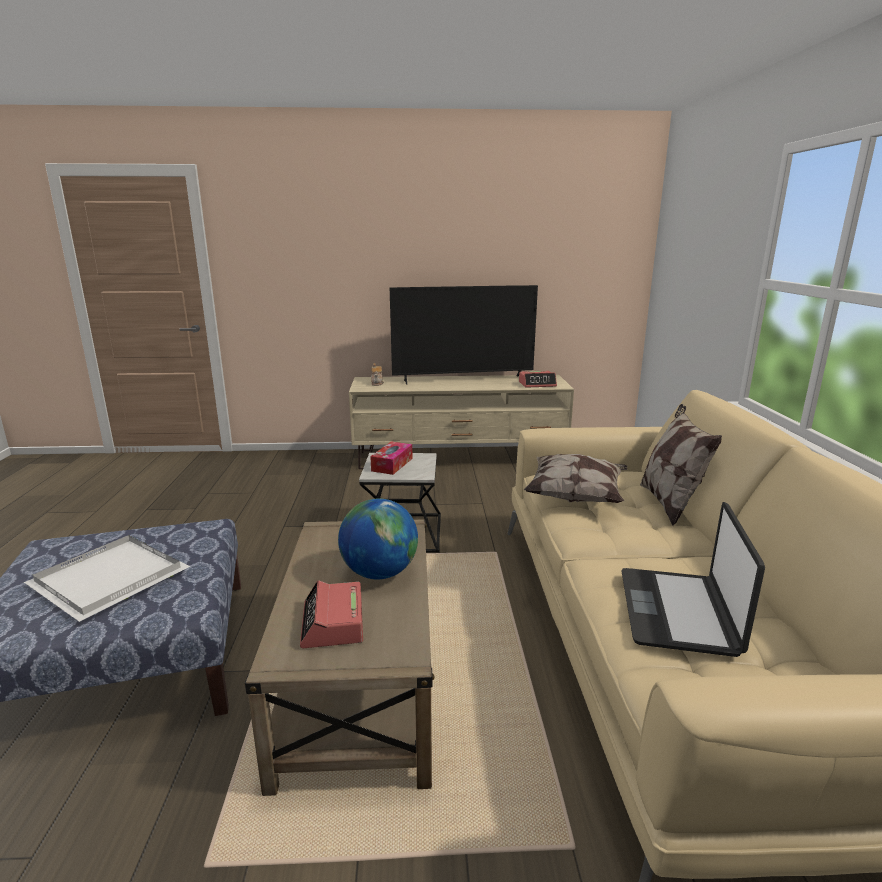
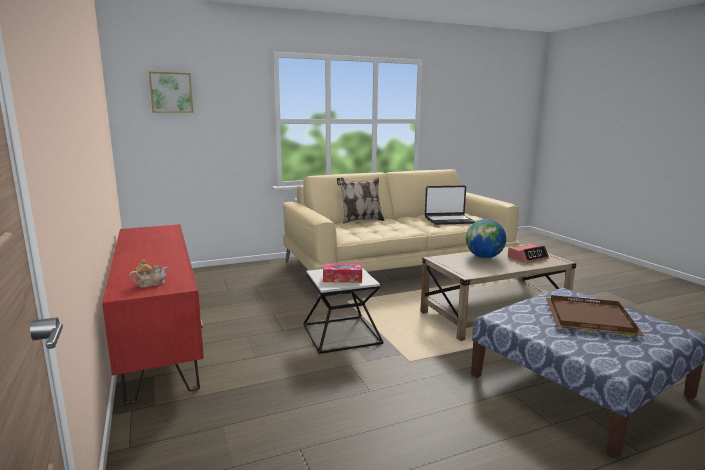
camera: 110 degrees left, 5 degrees down
white tray [24,535,190,622] -> brown tray [546,295,644,336]
beige tv stand [349,375,574,469] -> red tv stand [102,224,204,404]
television [390,285,538,385] -> none
alarm clock [519,371,557,388] -> none
pillow [524,454,627,503] -> none
none -> picture [149,72,193,113]

